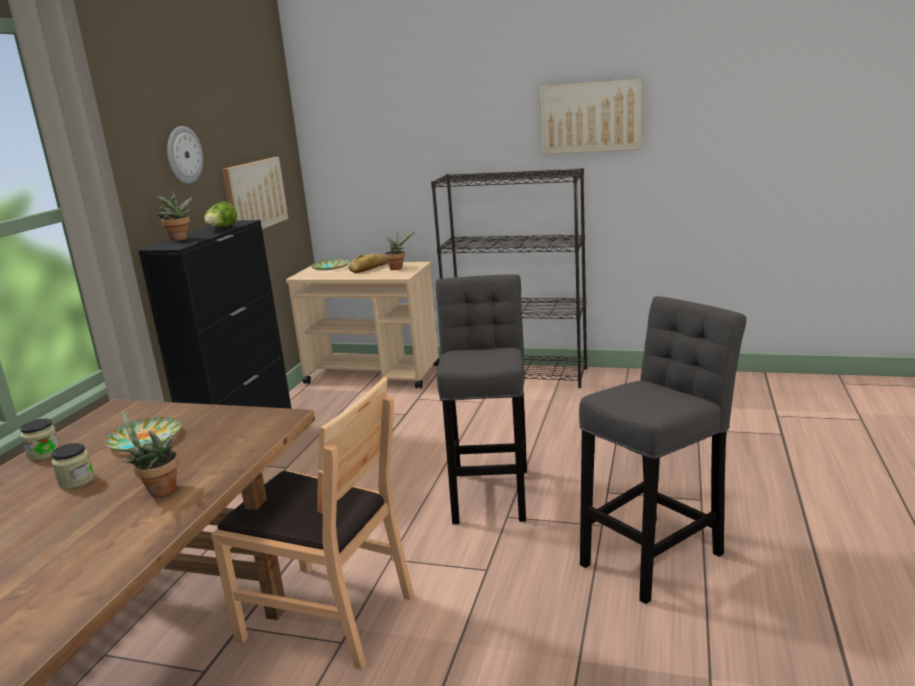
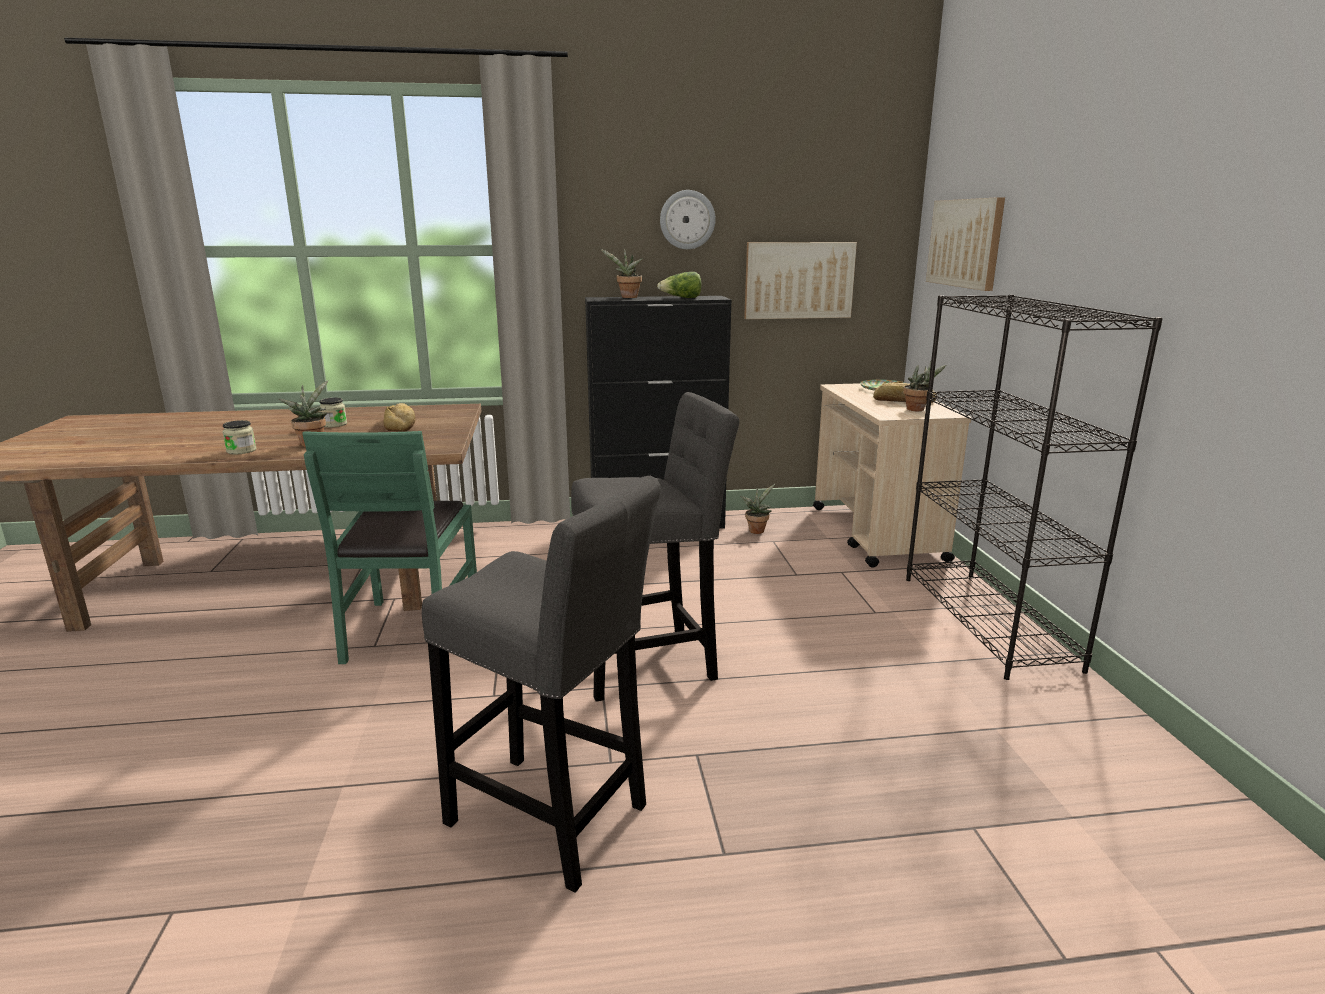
camera: 65 degrees right, 0 degrees up
jar [20,418,60,460] -> jar moved to [222,420,256,454]
plate [105,417,181,452] -> bread [383,403,415,432]
brown chair [211,377,414,670] -> green chair [302,431,477,664]
picture [540,79,642,154] -> picture moved to [926,197,1005,291]
none -> potted plant [740,484,775,534]

